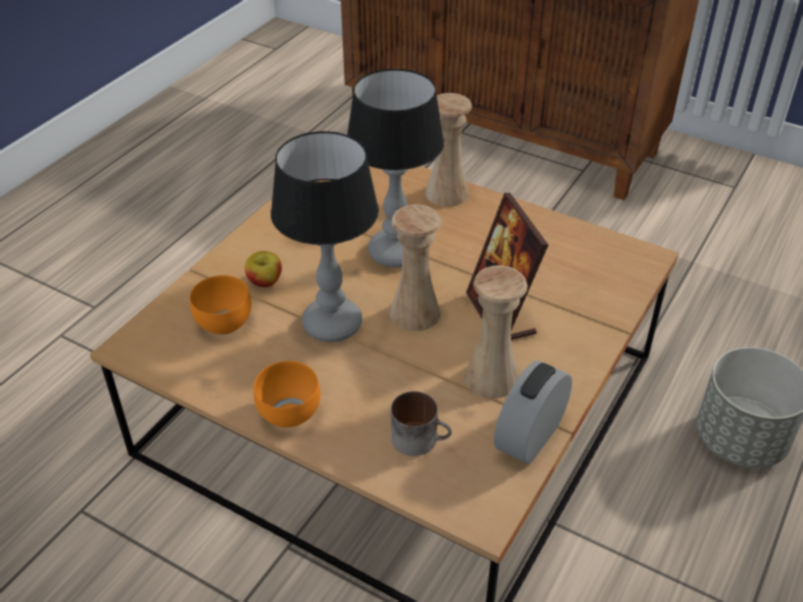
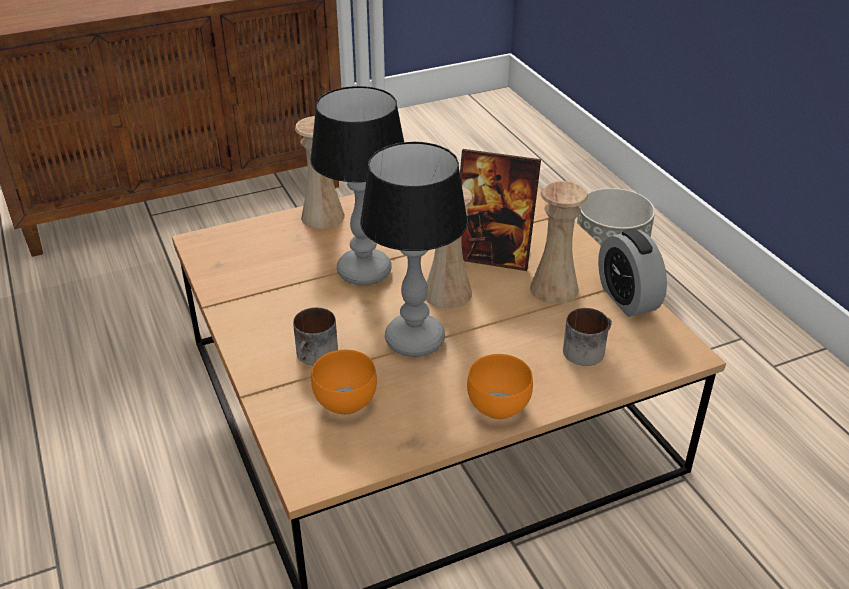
camera: 55 degrees left, 5 degrees down
apple [245,251,282,287] -> mug [293,307,338,365]

